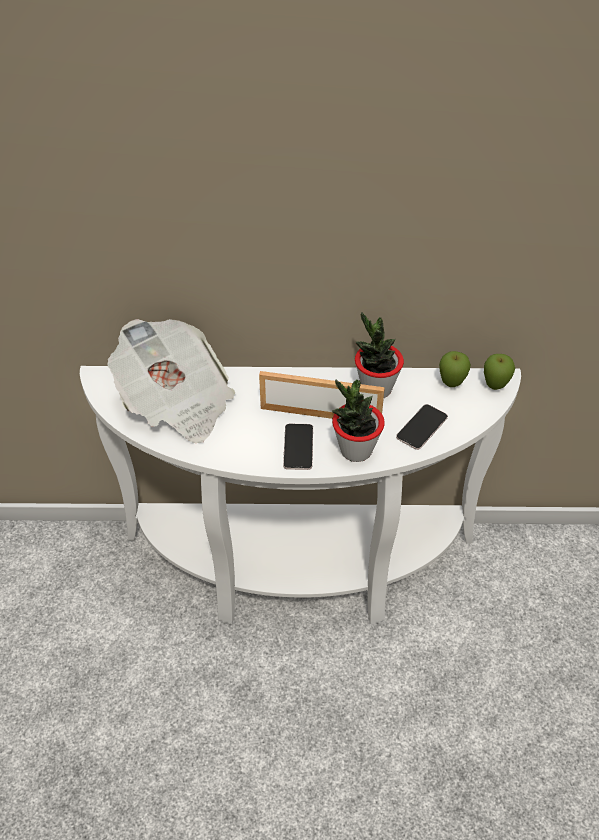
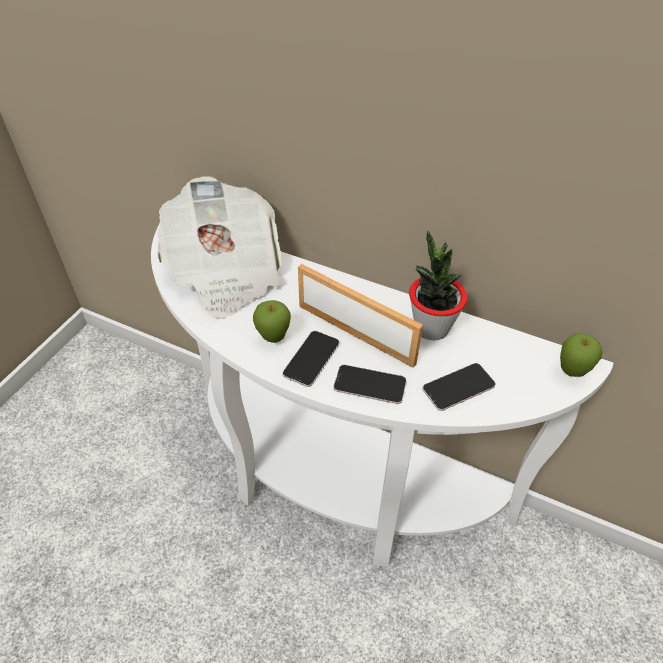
camera: 25 degrees right, 0 degrees up
potted plant [332,379,385,462] -> phone [333,365,406,404]
apple [439,351,471,387] -> apple moved to [253,300,291,343]

